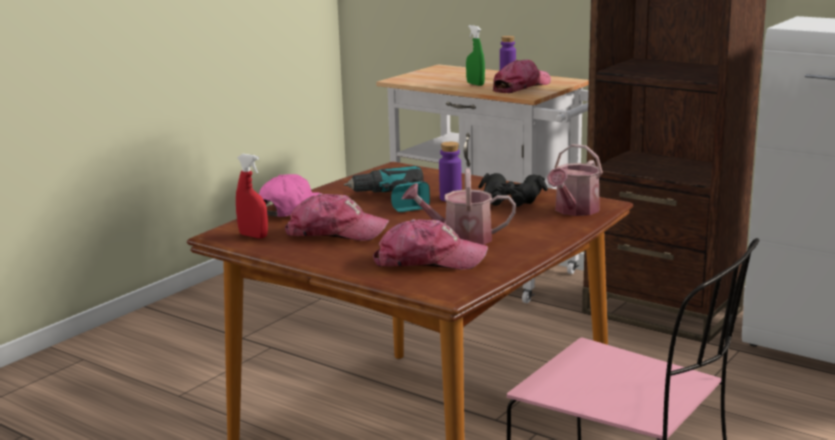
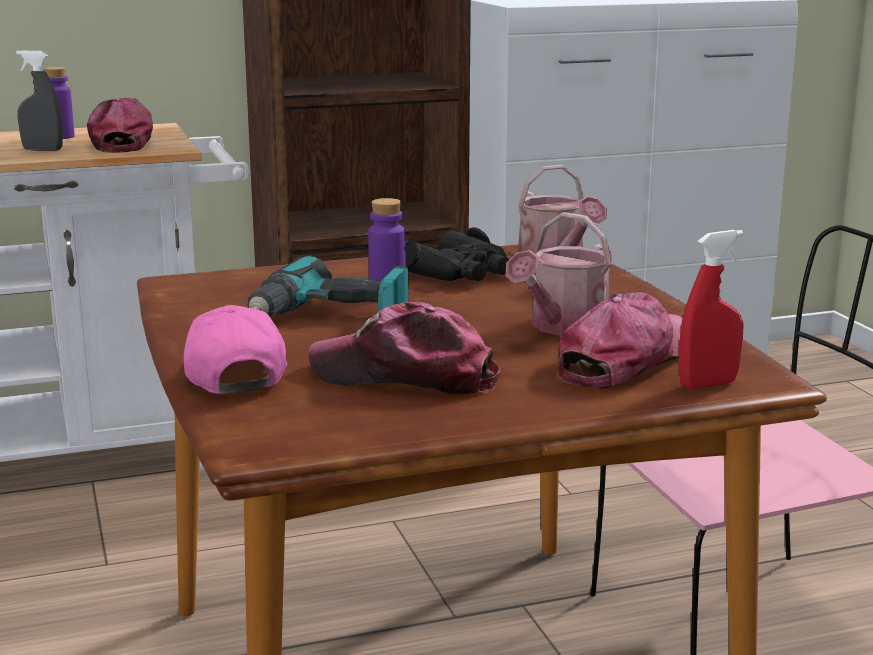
camera: 55 degrees left, 0 degrees up
red spray bottle [236,154,268,238] -> red spray bottle moved to [679,230,744,389]
cap [285,193,389,241] -> cap turned 120 degrees counterclockwise [308,302,500,395]
green spray bottle [466,25,485,86] -> grey spray bottle [16,50,63,151]

